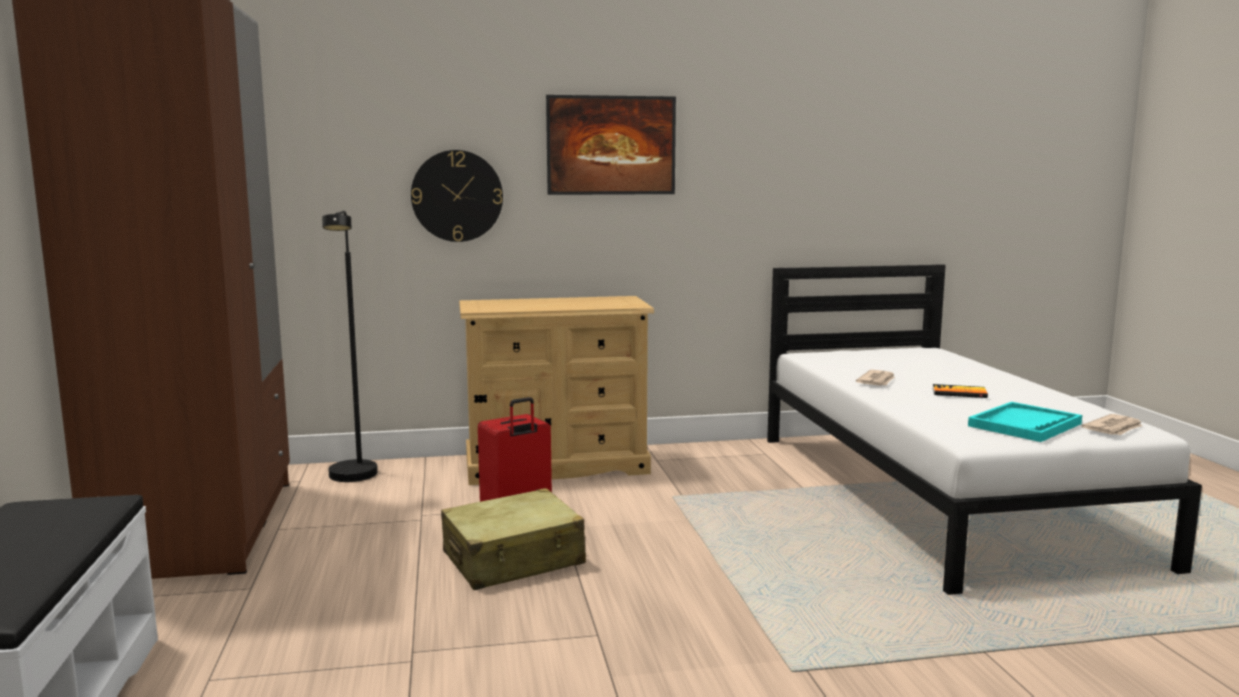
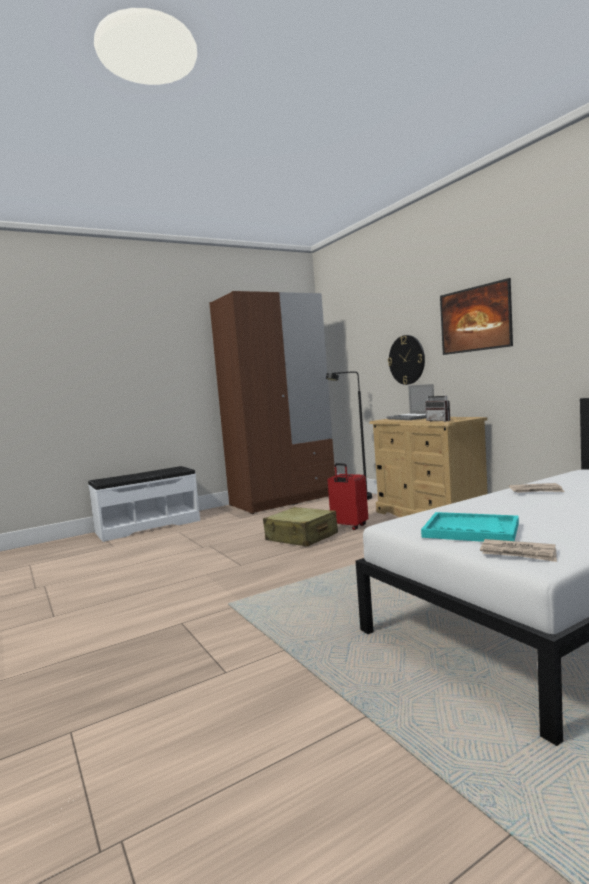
camera: 70 degrees right, 5 degrees down
book [932,384,988,398] -> none
none -> laptop [386,384,434,420]
none -> radio [425,389,450,422]

